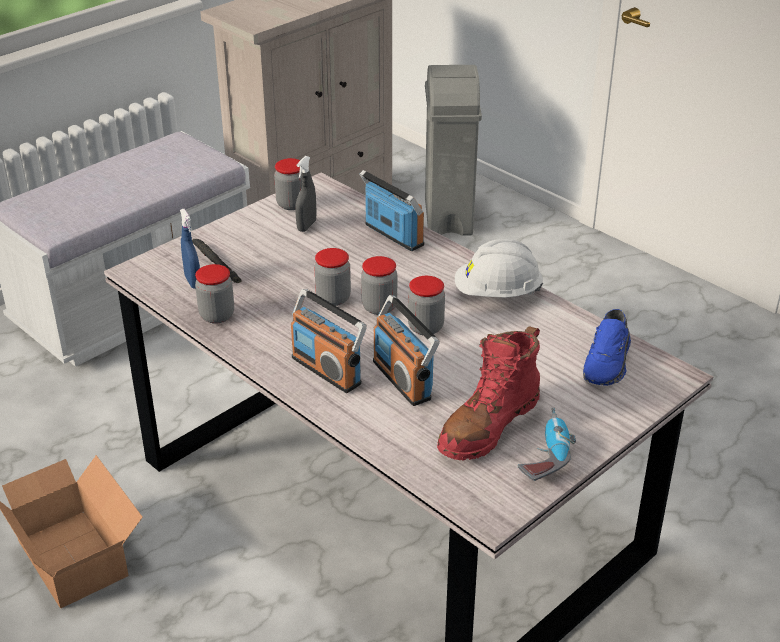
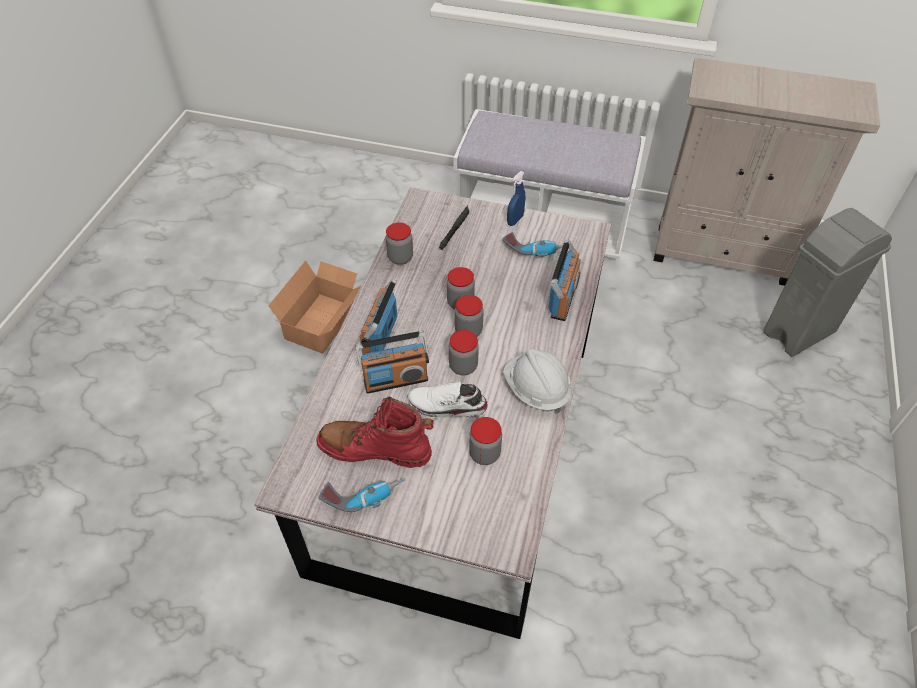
camera: 60 degrees right, 15 degrees up
blue spray bottle [180,209,200,289] -> blue spray bottle moved to [507,171,525,226]
jar [274,158,302,210] -> jar moved to [469,417,502,465]
grey spray bottle [295,156,317,232] -> power drill [502,232,563,257]
radio [373,295,440,406] -> radio turned 135 degrees counterclockwise [355,331,429,394]
blue shoe [583,309,631,386] -> none
none -> white shoe [408,381,488,419]

